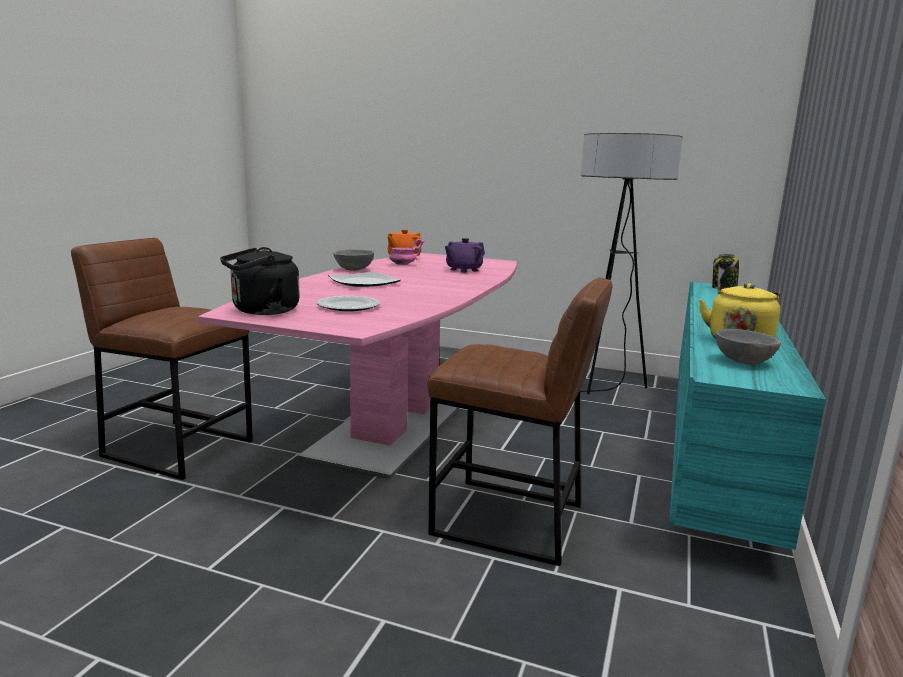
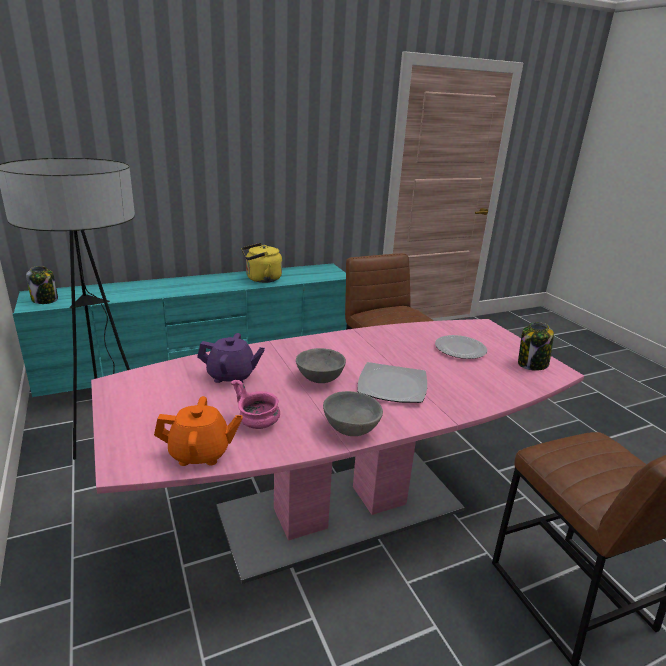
camera: 135 degrees left, 10 degrees up
black kettle [220,247,300,315] -> jar [518,322,554,371]
grey bowl [716,329,781,364] -> grey bowl moved to [296,348,346,383]

